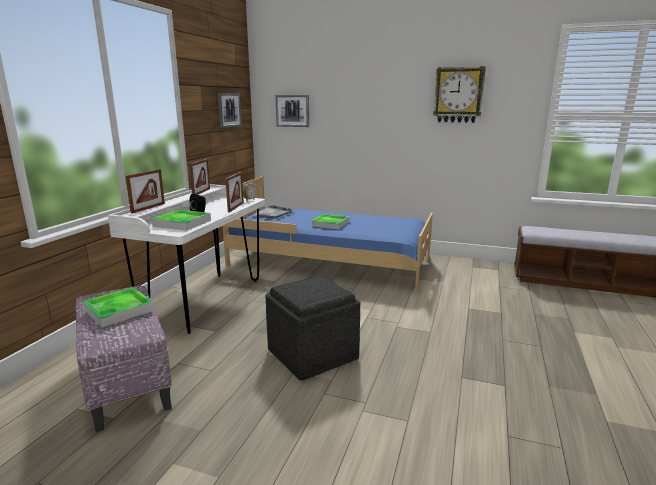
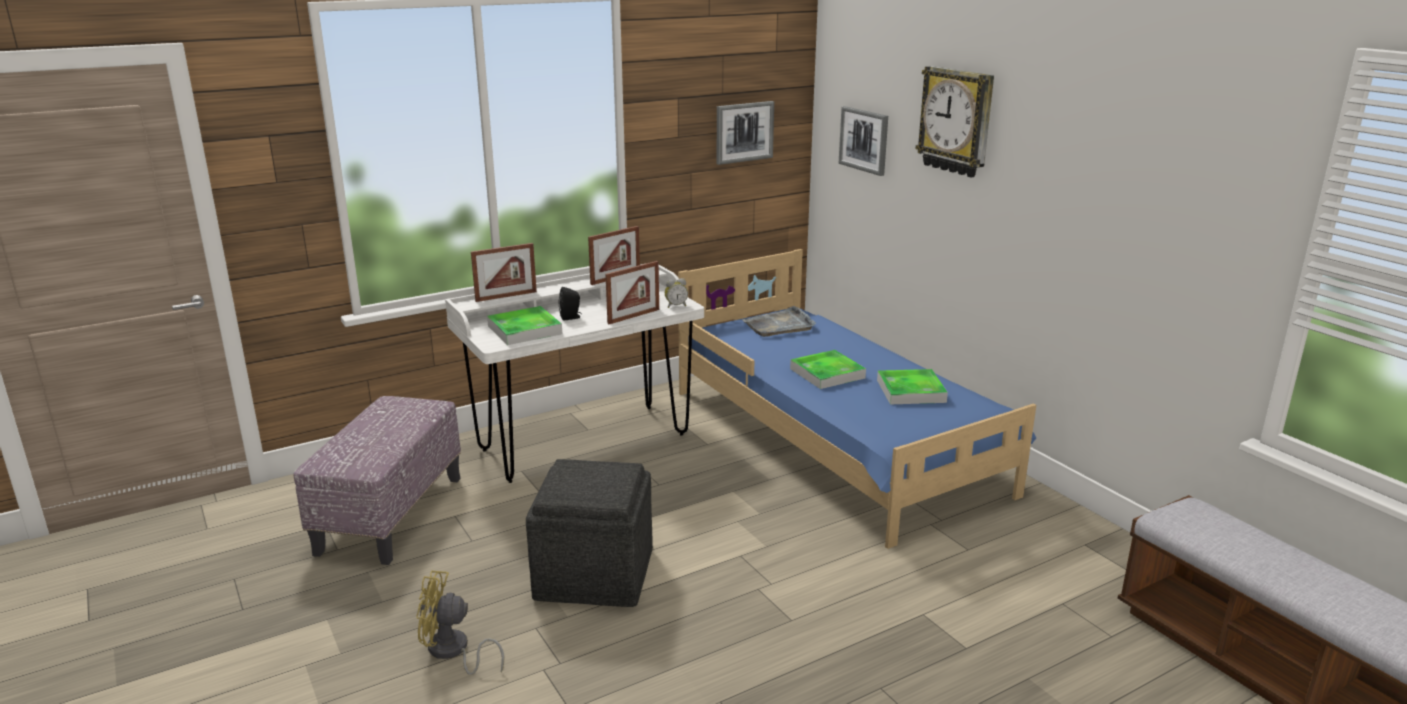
camera: 40 degrees right, 5 degrees up
tray [83,287,154,328] -> tray moved to [877,369,948,404]
wall clock [433,66,486,123] -> wall clock moved to [916,66,994,177]
none -> yellow fan [416,571,504,675]

